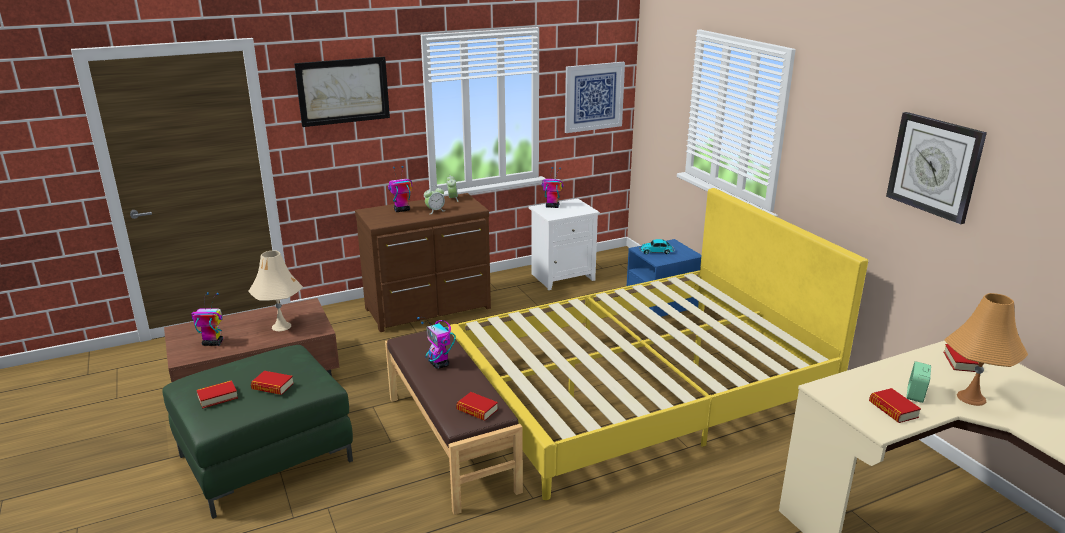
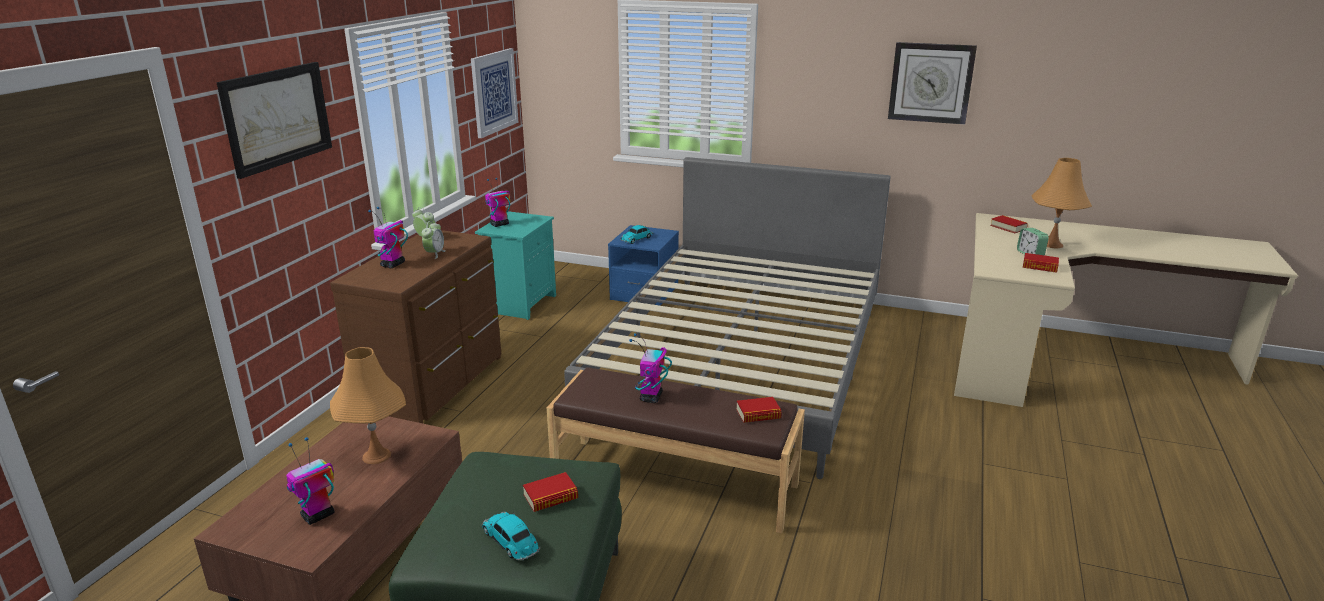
camera: 45 degrees left, 0 degrees up
book [196,380,238,409] -> toy car [482,511,540,560]
beige table lamp [249,251,303,331] -> orange table lamp [330,347,406,464]
toy robot [417,317,456,369] -> toy robot turned 90 degrees clockwise [629,334,672,403]
yellow bed [448,188,868,500] -> grey bed [564,157,891,479]
white nightstand [528,199,600,290] -> turquoise nightstand [475,211,556,320]

